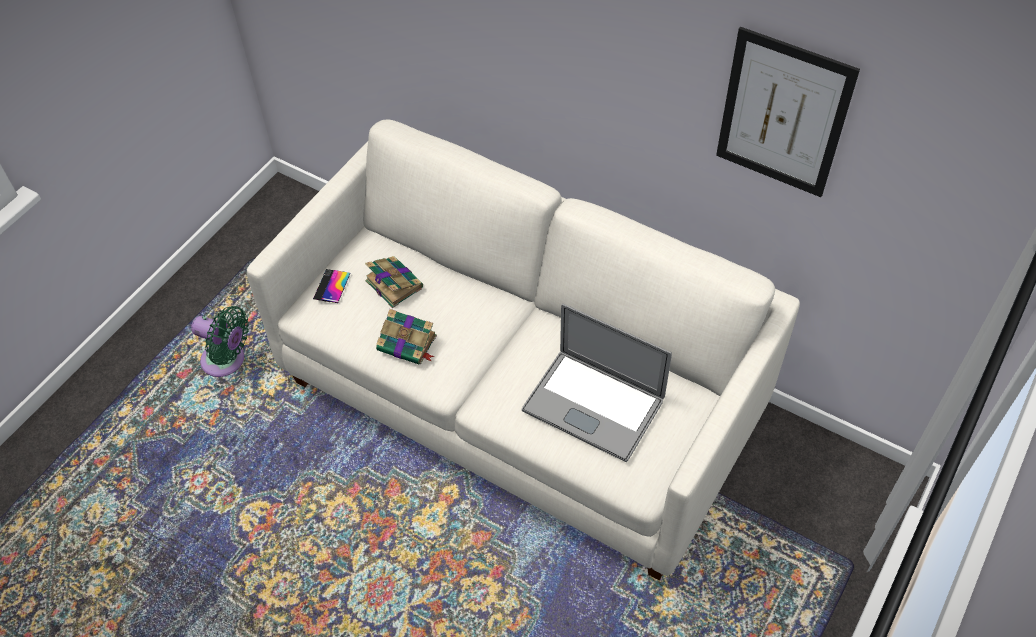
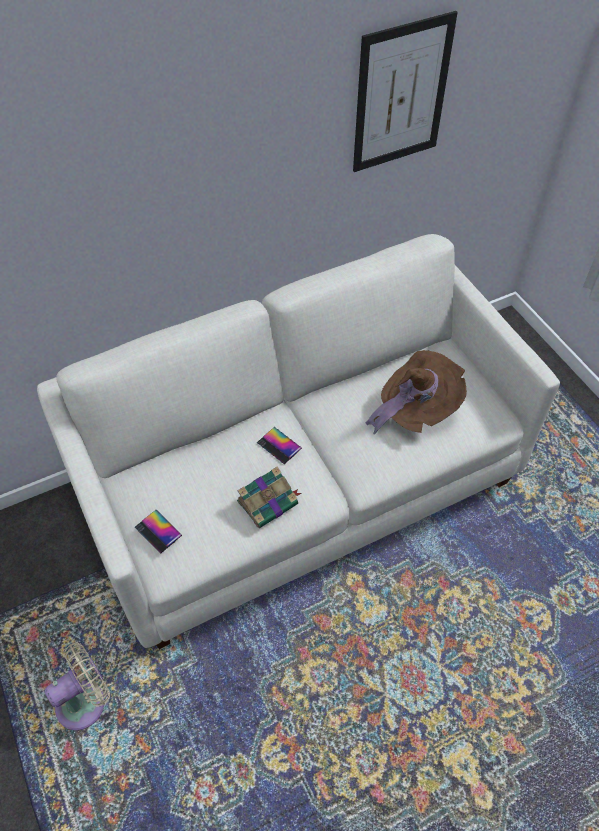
camera: 60 degrees left, 0 degrees up
green fan [191,306,249,377] -> beige fan [44,643,110,730]
book [365,256,423,308] -> none
laptop [522,304,672,462] -> brown hat [366,350,467,435]
none -> phone [257,427,302,464]

